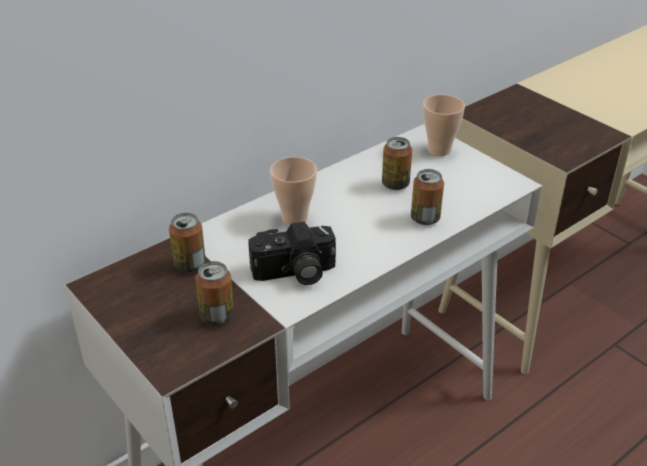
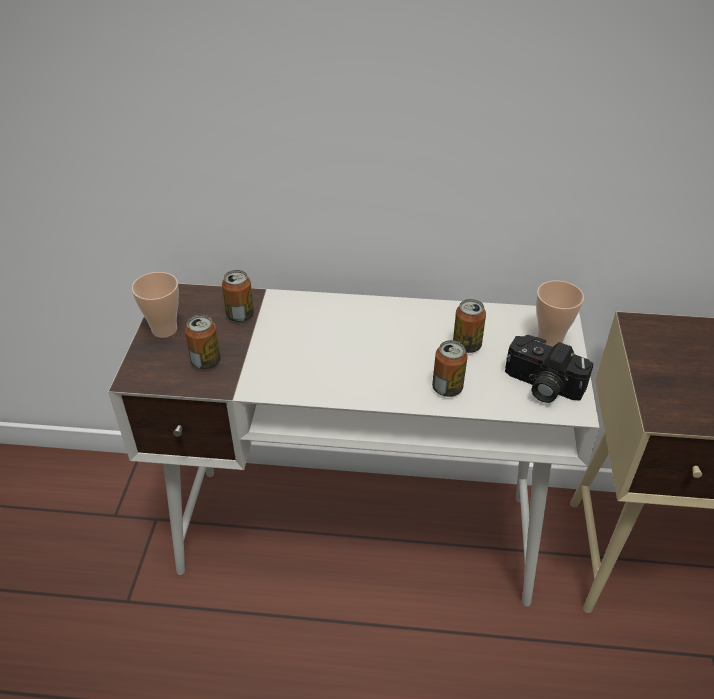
camera: 45 degrees right, 5 degrees up
camera [248,222,336,285] -> camera moved to [505,335,593,403]
cup [270,157,317,225] -> cup moved to [132,272,179,338]

